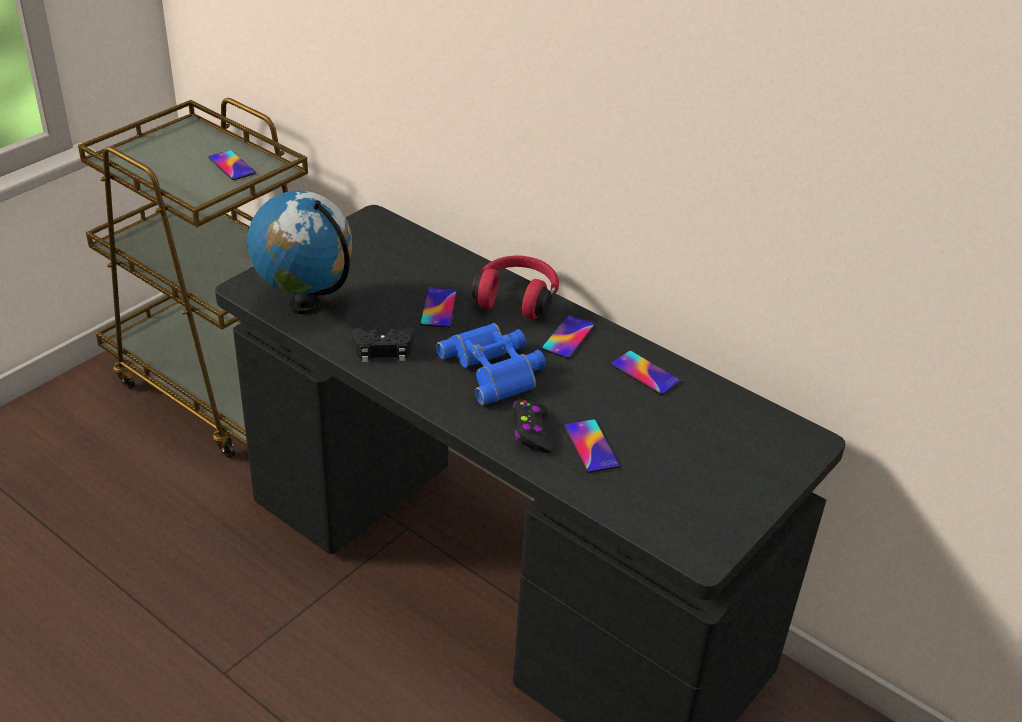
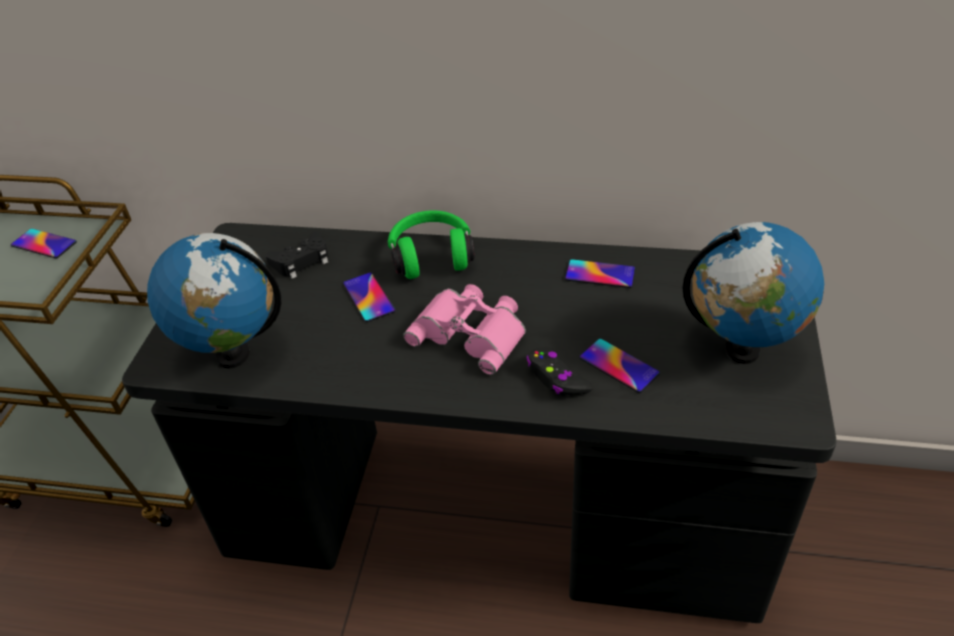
camera: 25 degrees left, 5 degrees up
black game controller [352,327,414,362] -> black game controller moved to [266,232,329,279]
blue binoculars [436,323,546,405] -> pink binoculars [403,284,526,375]
red headphones [472,256,559,320] -> green headphones [388,210,475,279]
phone [542,315,595,359] -> none
none -> globe [682,222,824,364]

